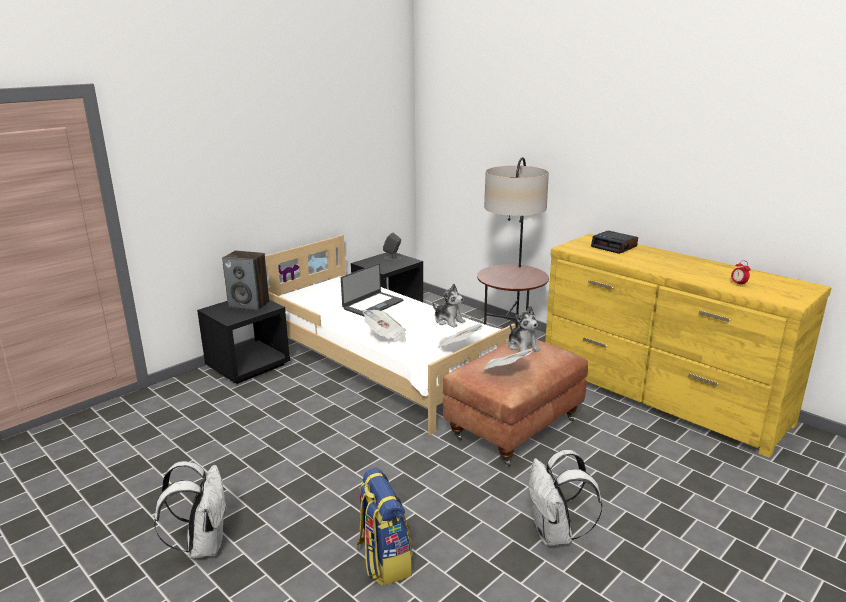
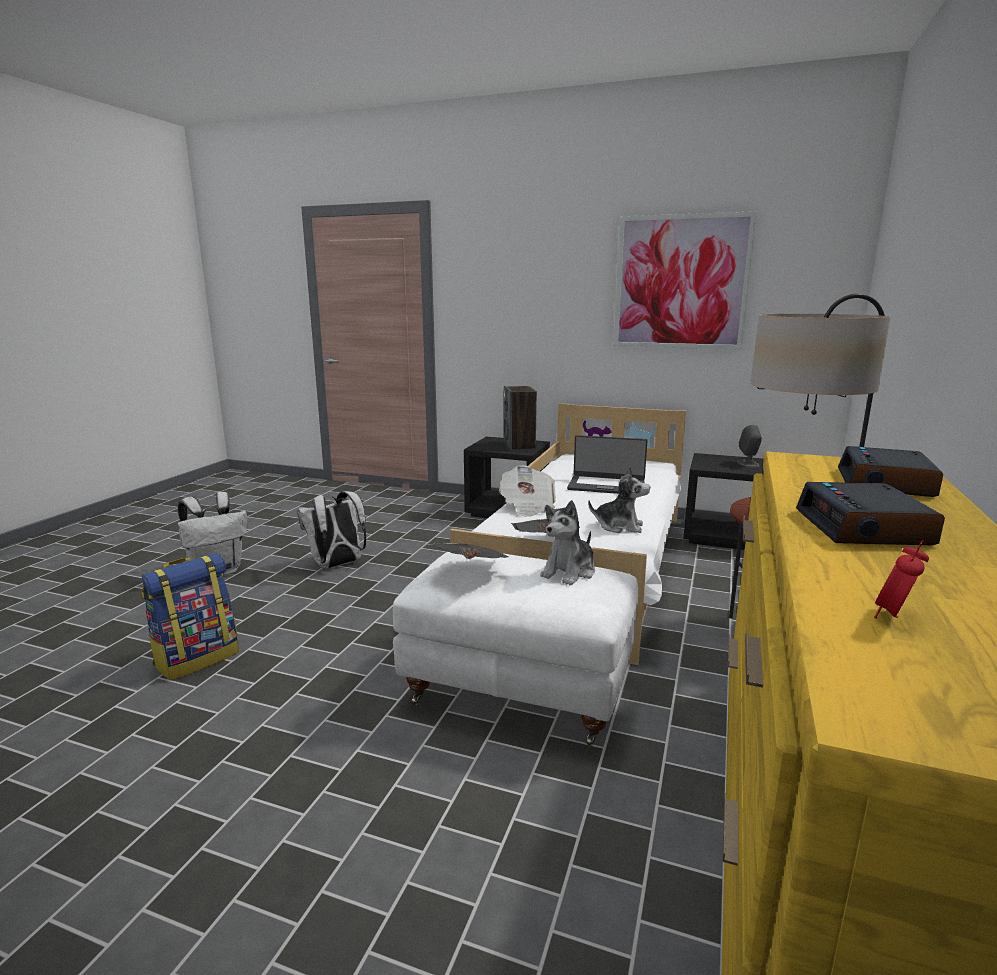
camera: 65 degrees right, 5 degrees down
plush toy [432,284,465,328] -> plush toy turned 90 degrees counterclockwise [588,467,650,533]
brown ottoman [443,339,588,467] -> white ottoman [393,552,639,746]
white backpack [529,450,602,546] -> white backpack moved to [297,491,366,568]
none -> picture [613,211,757,350]
none -> alarm clock [796,482,945,545]

